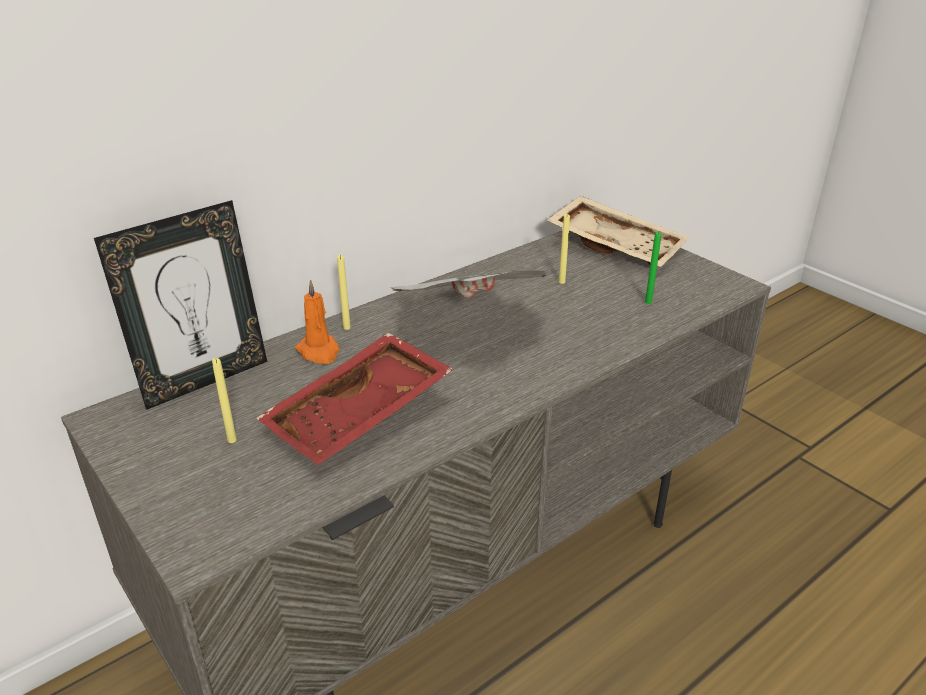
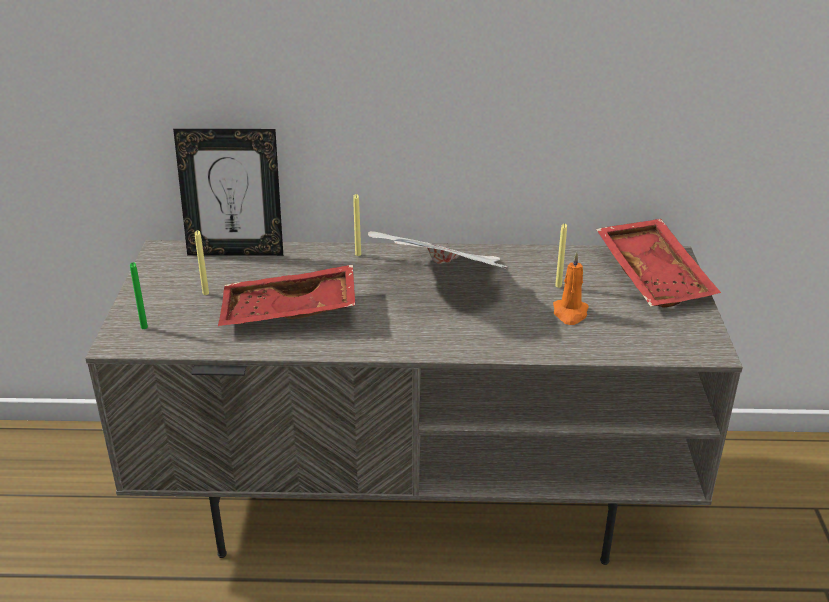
camera: 40 degrees right, 0 degrees up
orange candle [295,280,340,364] -> orange candle moved to [553,252,589,325]
beige tray [547,196,690,267] -> red tray [596,219,721,308]
green candle [645,232,661,304] -> green candle moved to [130,262,148,329]

